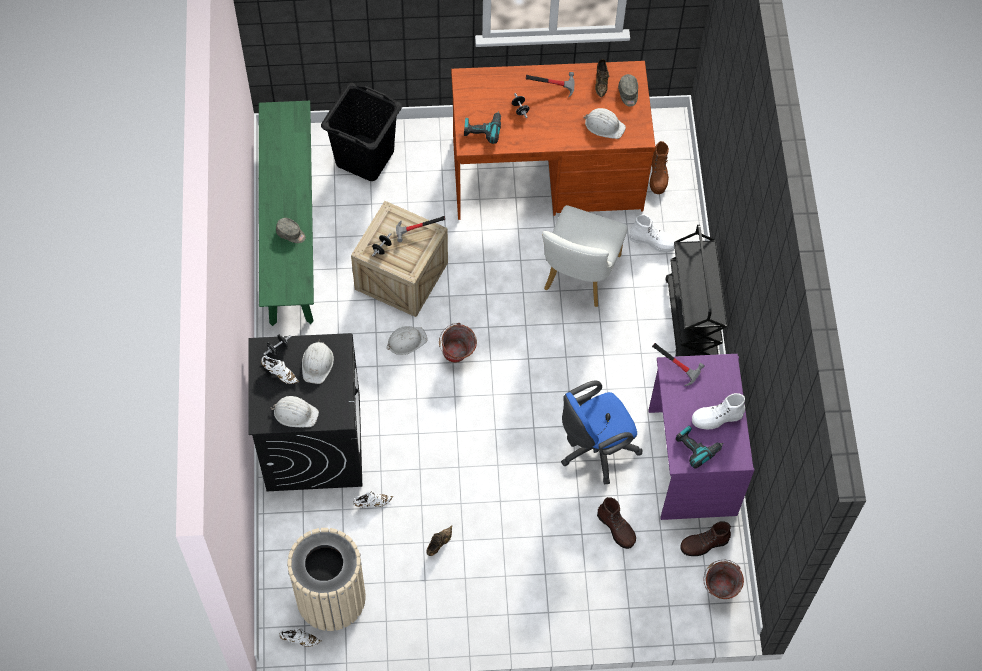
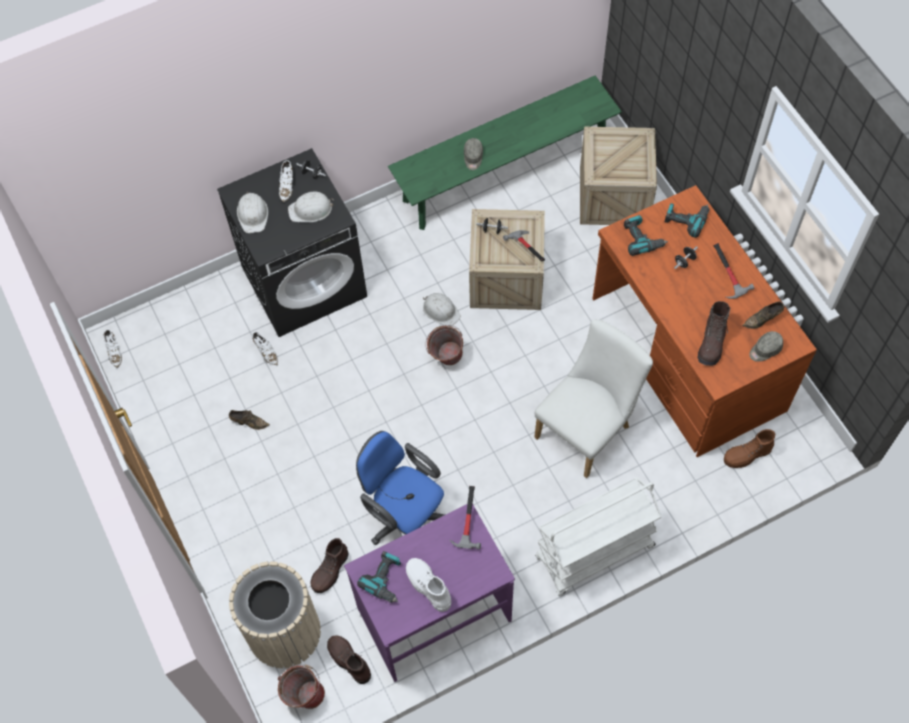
camera: 70 degrees right, 0 degrees up
beige trash can [287,528,366,631] -> beige trash can moved to [229,561,321,668]
black laundry basket [321,83,402,181] -> crate [580,127,657,225]
white chair [542,205,628,307] -> white chair turned 135 degrees clockwise [534,319,653,478]
white hard hat [584,108,626,139] -> brown boot [698,301,730,366]
white boot [629,215,676,253] -> none
black cart [665,225,728,357] -> white cart [535,478,662,596]
none -> power drill [665,203,709,238]

